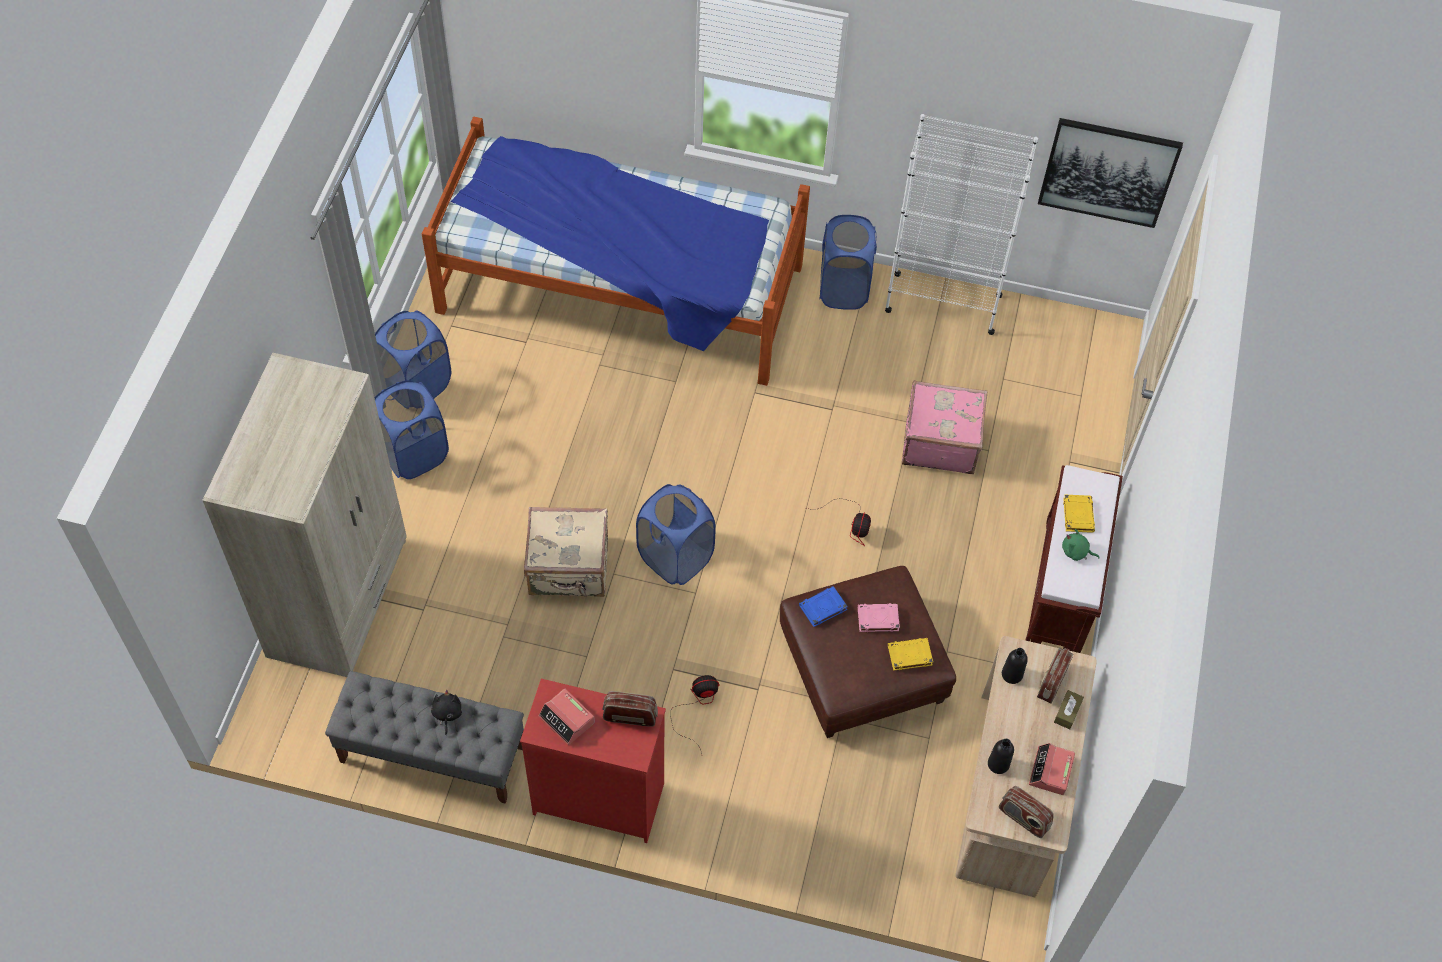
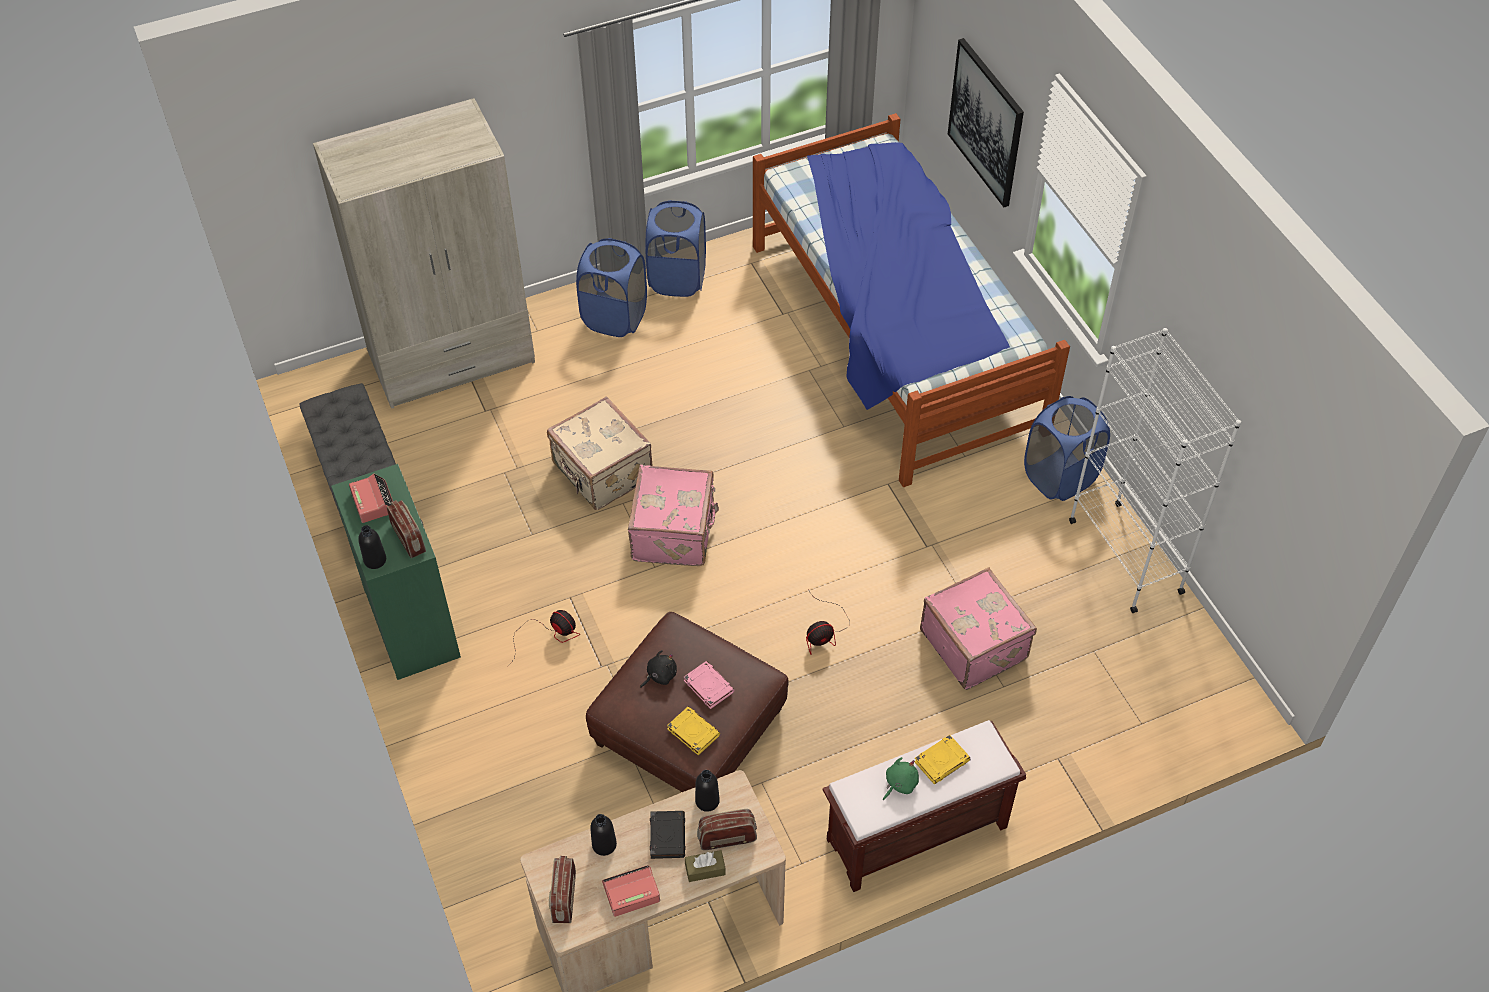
camera: 55 degrees right, 5 degrees down
black plush toy [431,690,462,735] -> black plush toy moved to [640,650,677,688]
red dresser [520,679,666,843] -> green dresser [331,464,461,680]
alarm clock [539,688,595,745] -> alarm clock turned 150 degrees clockwise [349,474,393,523]
blue laundry basket [636,484,716,585] -> pink suitcase [628,465,719,566]
blue book [799,586,848,627] -> none
picture [1038,118,1183,228] -> picture moved to [948,38,1024,207]
green plush toy [1062,529,1100,561] -> green plush toy turned 60 degrees clockwise [883,757,919,800]
none -> black bottle [358,525,386,569]
none -> black book [650,811,686,859]

